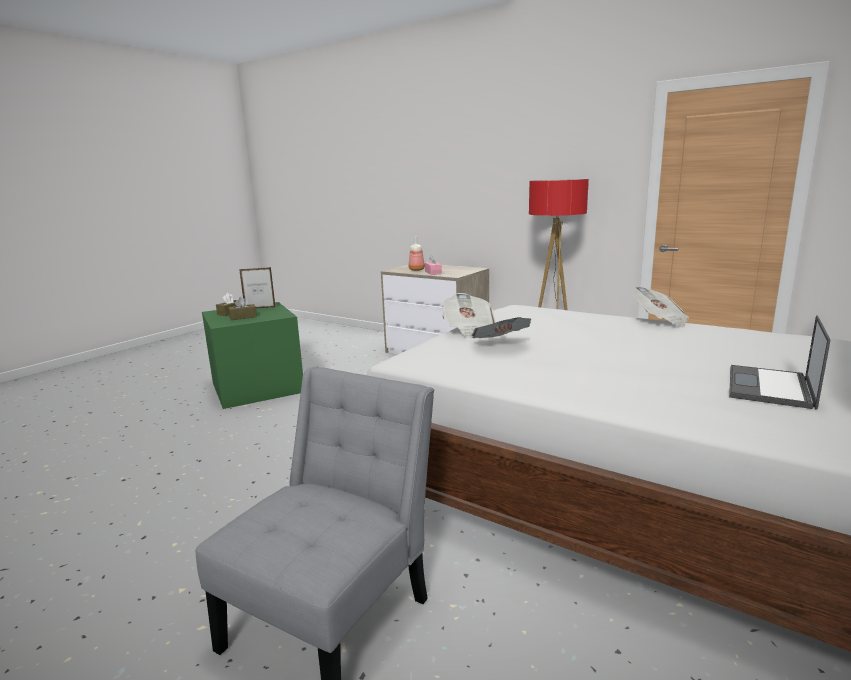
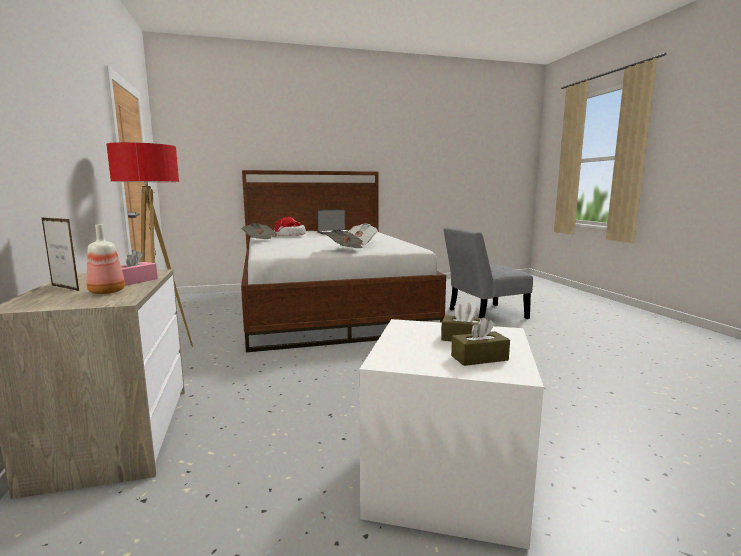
camera: 140 degrees left, 5 degrees down
green storage box [202,302,303,409] -> white storage box [359,319,544,550]
picture frame [239,267,275,308] -> picture frame moved to [41,217,79,291]
none -> hat [271,217,306,237]

